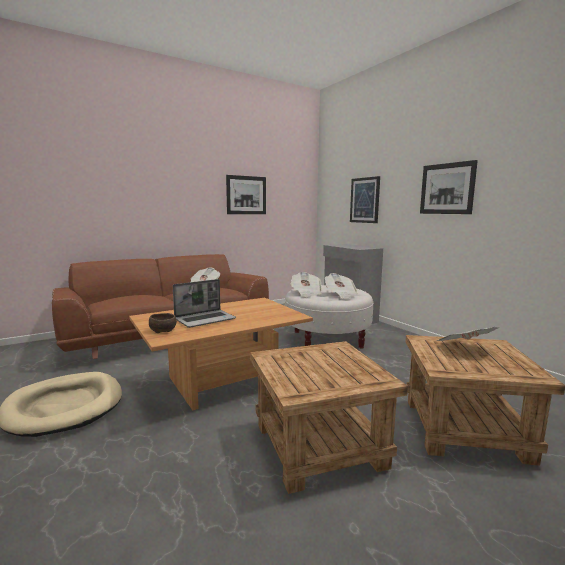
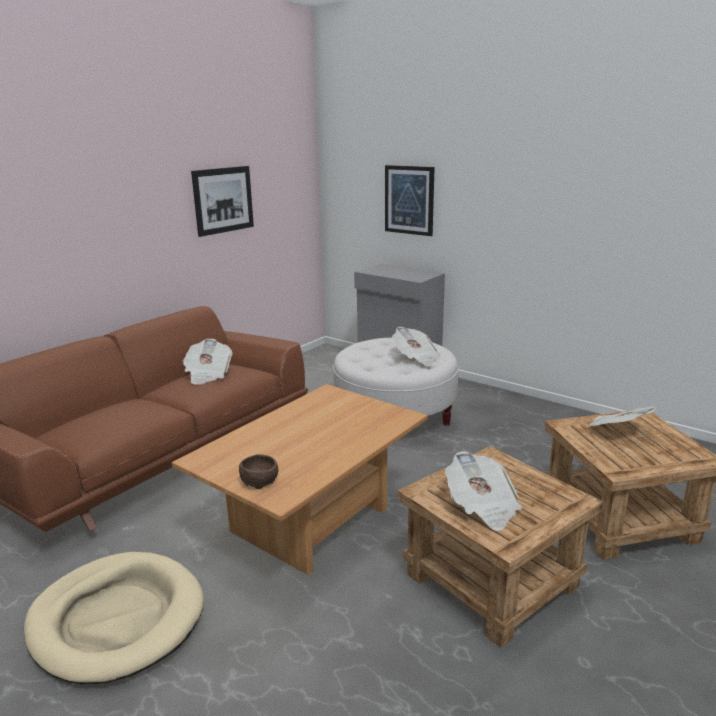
camera: 20 degrees left, 10 degrees up
laptop [173,279,236,328] -> none
newspaper [290,272,322,298] -> newspaper moved to [445,451,522,531]
picture [420,160,478,214] -> none

